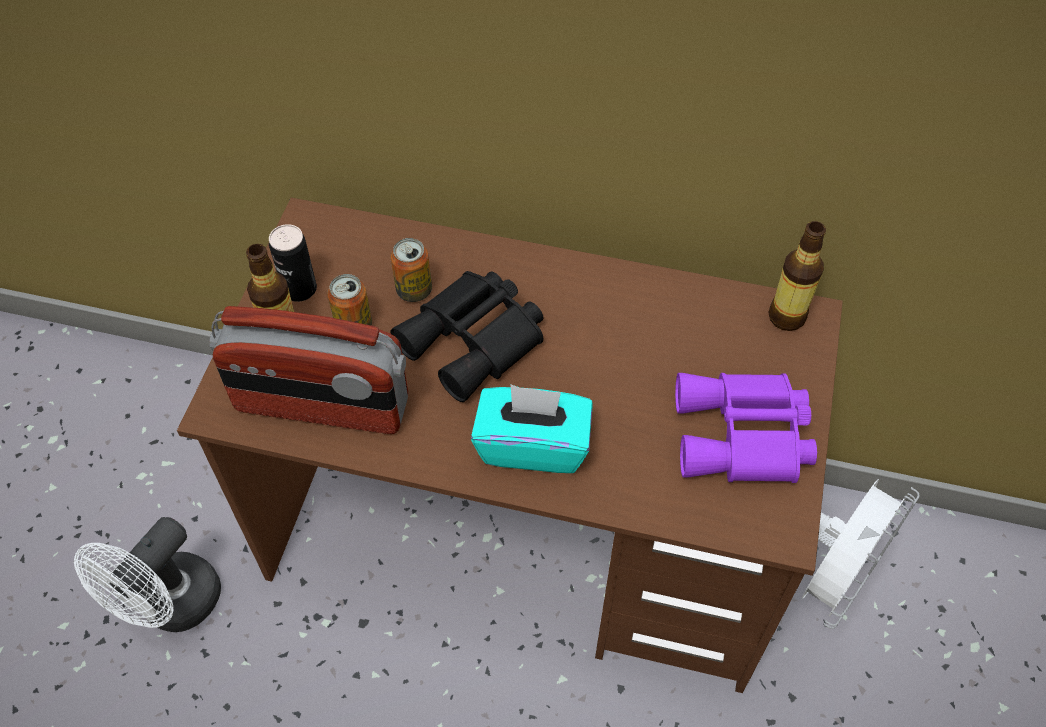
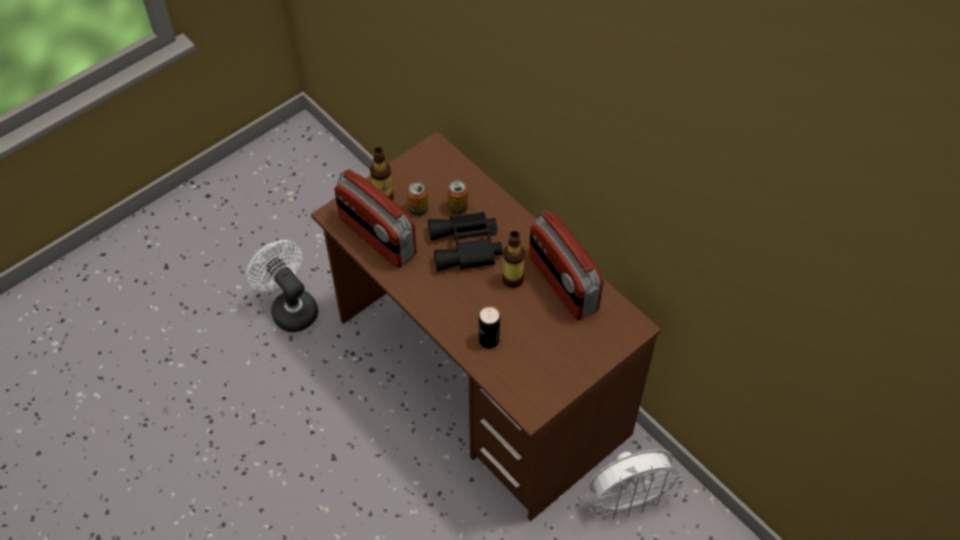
camera: 35 degrees right, 0 degrees up
white fan [74,517,221,632] -> white fan turned 75 degrees clockwise [246,240,318,332]
can [269,224,317,302] -> can moved to [479,307,500,349]
turquoise tissue box [471,385,593,473] -> none
purple binoculars [675,373,817,483] -> none
bottle [769,221,826,331] -> bottle moved to [502,231,525,288]
none -> radio [529,211,604,320]

